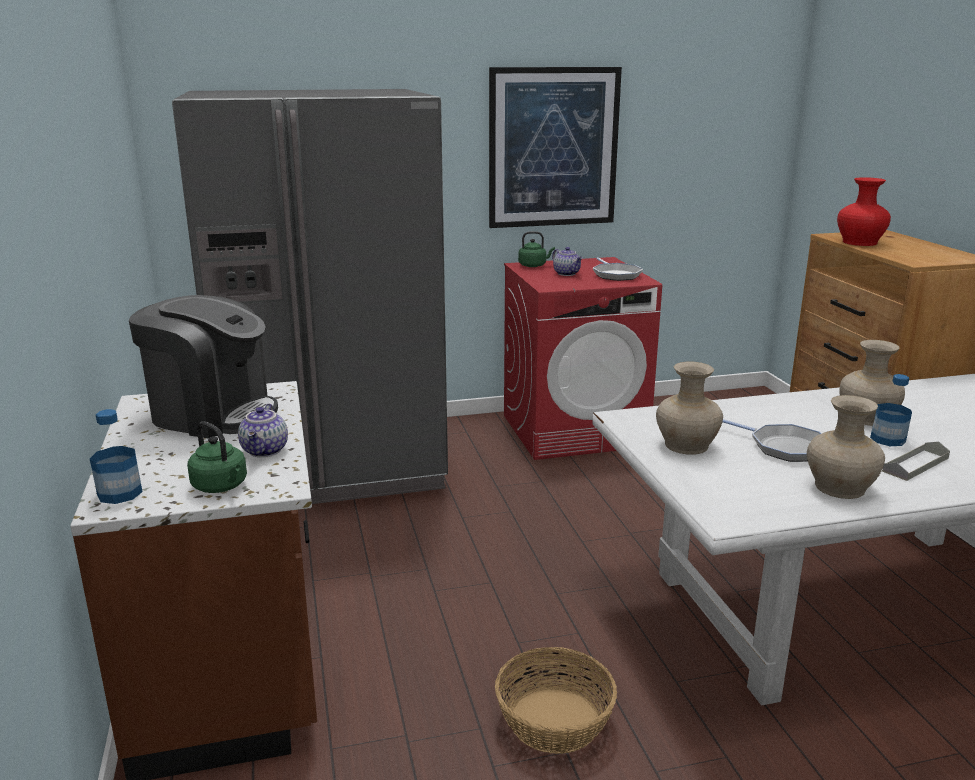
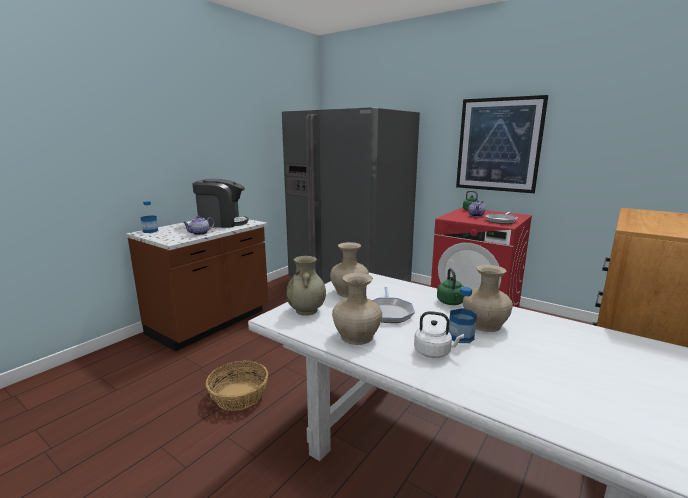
camera: 50 degrees right, 5 degrees down
coffee machine [129,295,278,438] -> coffee machine turned 75 degrees counterclockwise [192,179,249,228]
green kettle [187,421,247,493] -> green kettle moved to [437,268,464,305]
red vase [837,177,891,246] -> none
grey tray [882,442,950,481] -> white kettle [414,311,464,358]
none -> beige vase [286,256,326,316]

